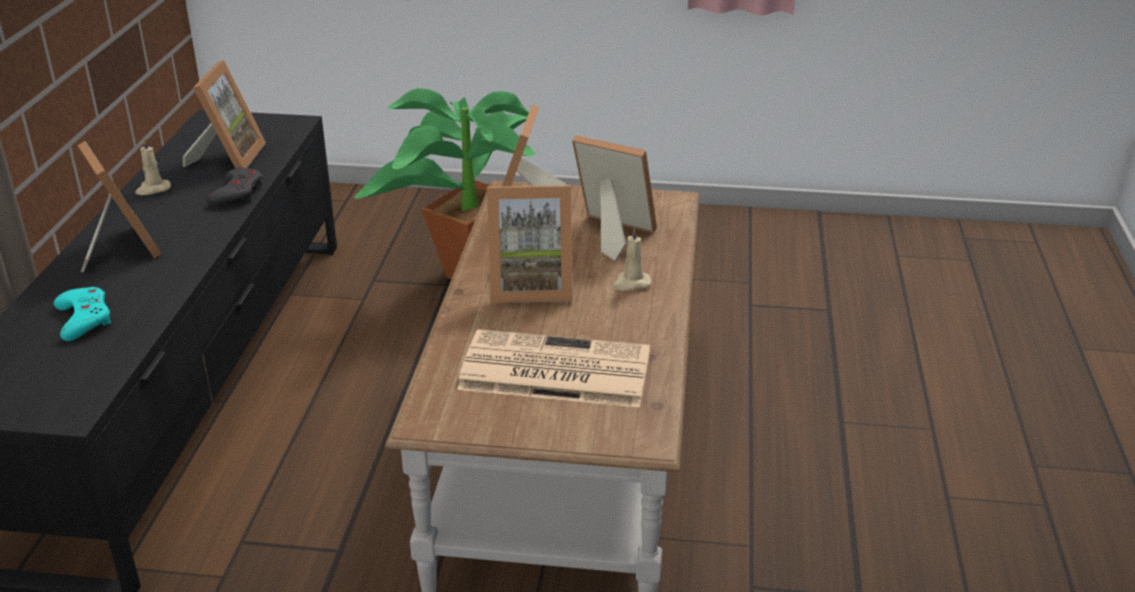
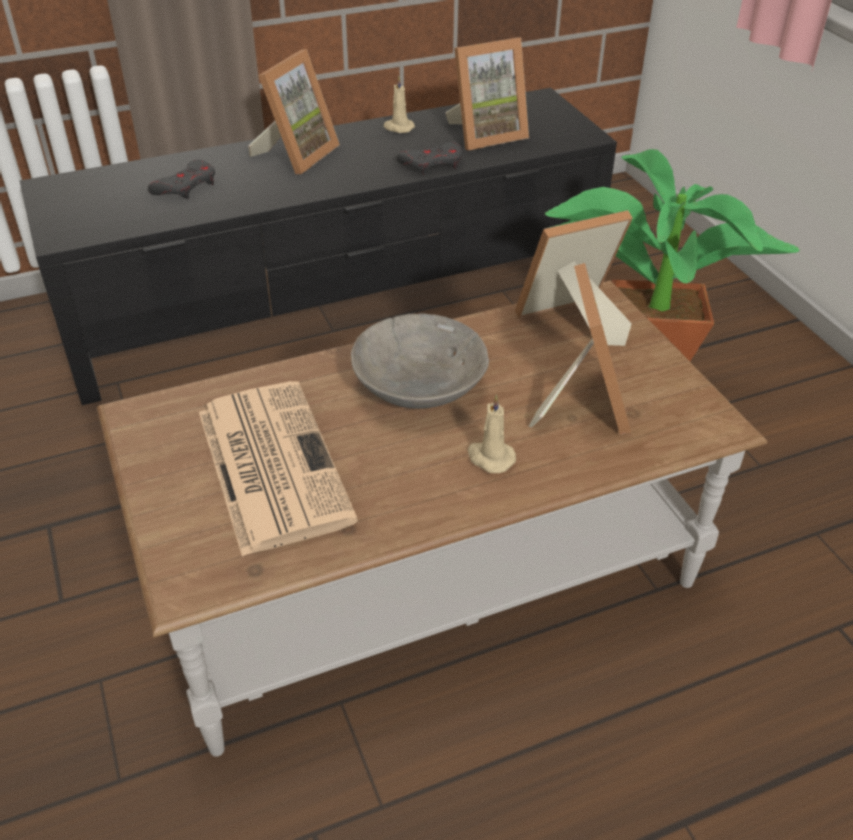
camera: 60 degrees right, 10 degrees up
turquoise game controller [54,287,111,341] -> grey game controller [148,160,215,199]
picture frame [487,185,573,303] -> grey bowl [351,314,489,409]

